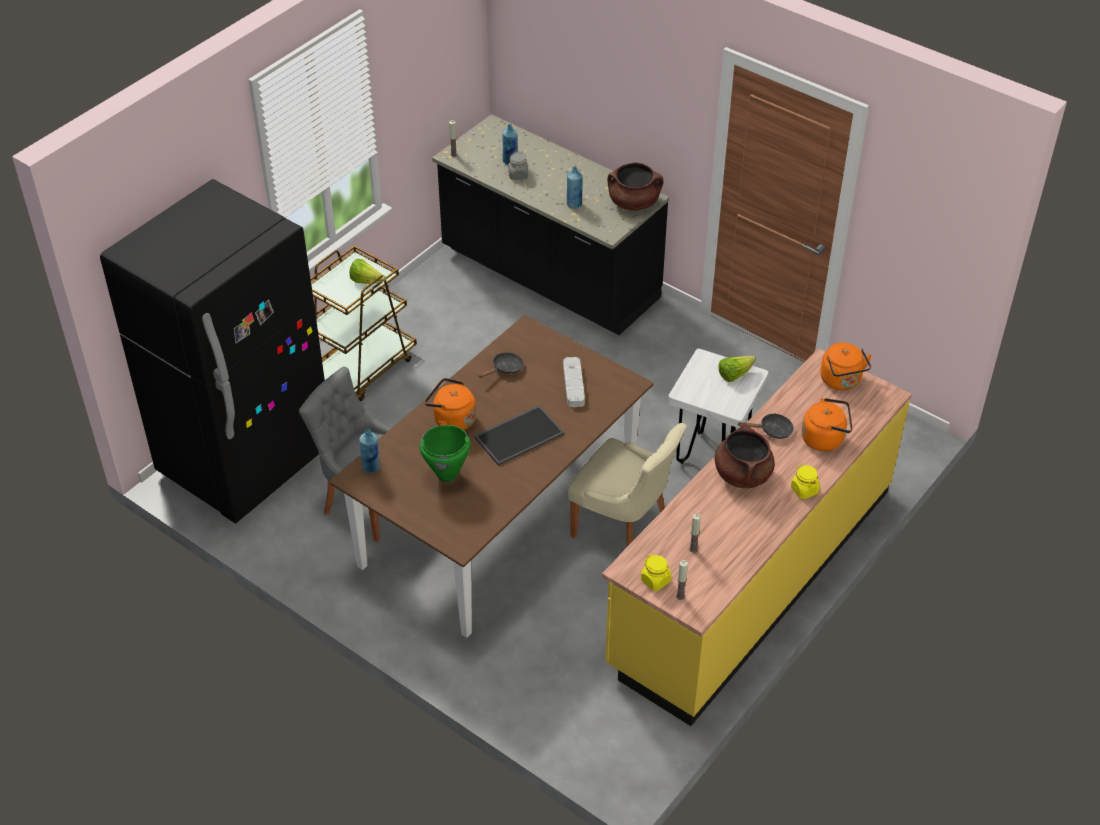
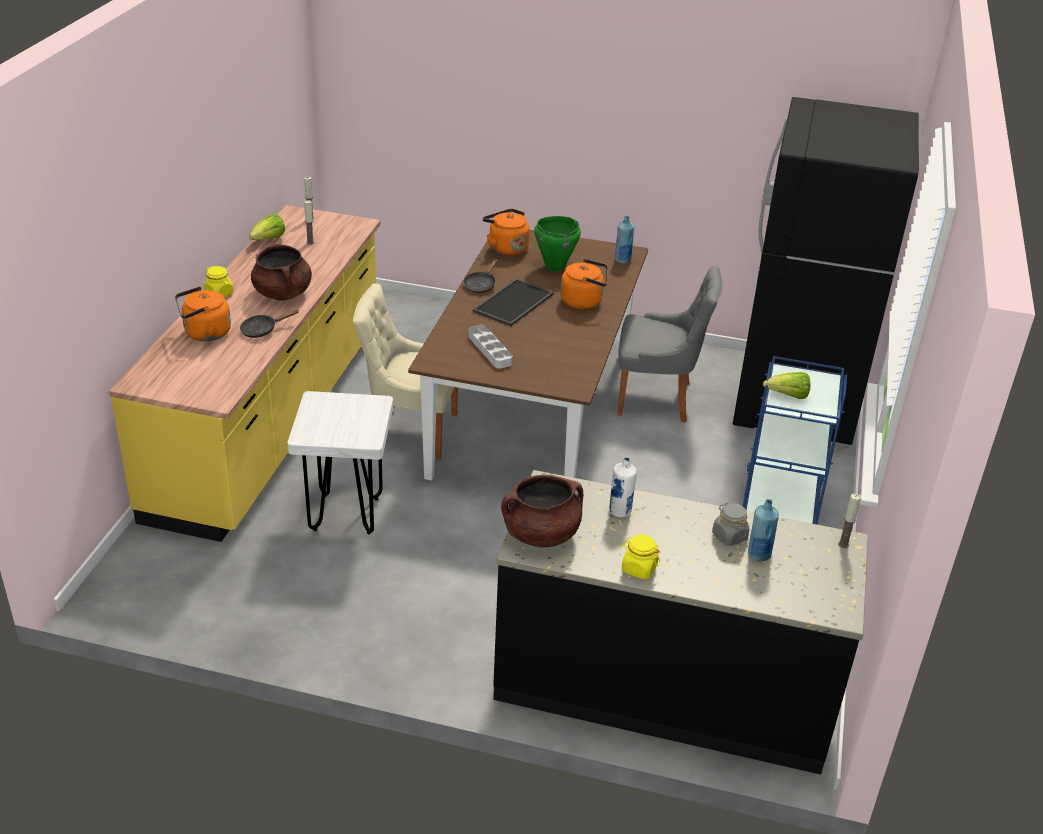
camera: 155 degrees right, 10 degrees down
brown cart [310,245,417,401] -> blue cart [743,356,847,524]
black frying pan [479,352,524,378] -> black frying pan moved to [464,259,497,293]
blue bottle [567,166,582,209] -> white bottle [609,457,637,518]
yellow jar [641,554,671,591] -> yellow jar moved to [622,534,660,579]
lettuce [718,356,755,382] -> lettuce moved to [249,214,285,240]
orange kettle [820,343,872,390] -> orange kettle moved to [483,209,530,256]

